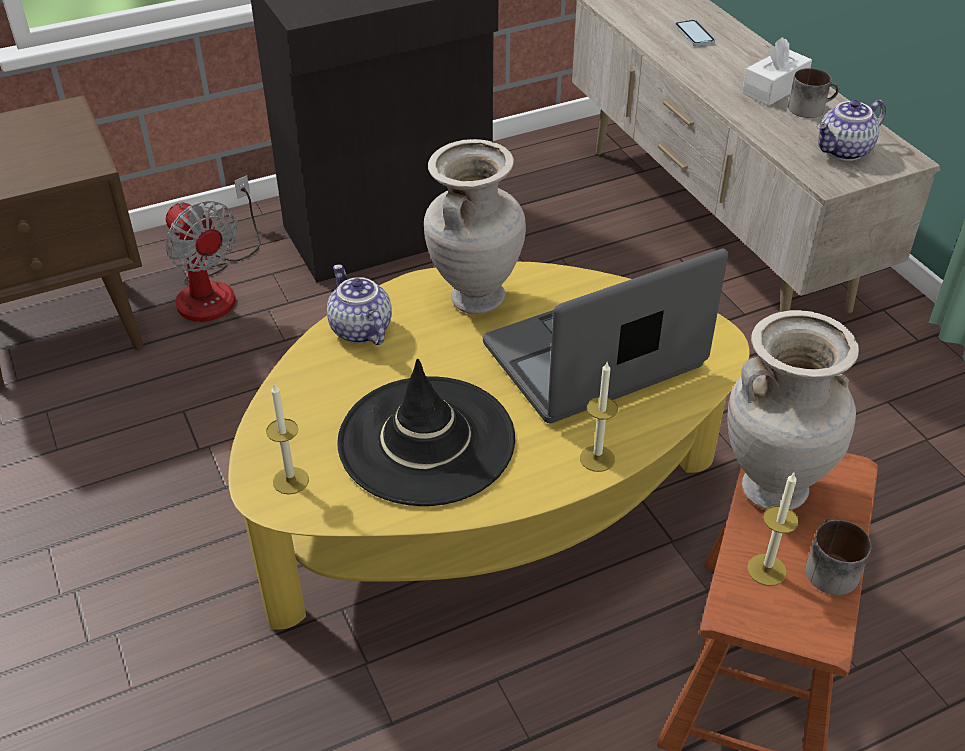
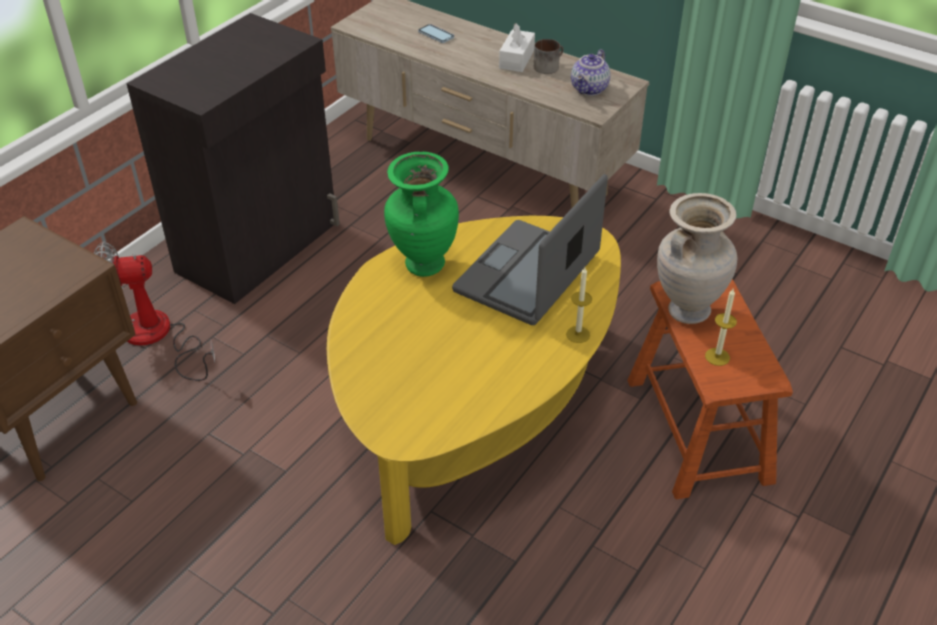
camera: 30 degrees left, 0 degrees up
fan [166,175,260,322] -> fan turned 150 degrees clockwise [94,241,215,381]
candle [266,384,309,495] -> none
teapot [327,264,392,345] -> none
black hat [337,359,515,506] -> none
beige vase [424,139,526,314] -> green vase [384,152,459,277]
mug [805,519,871,595] -> none

